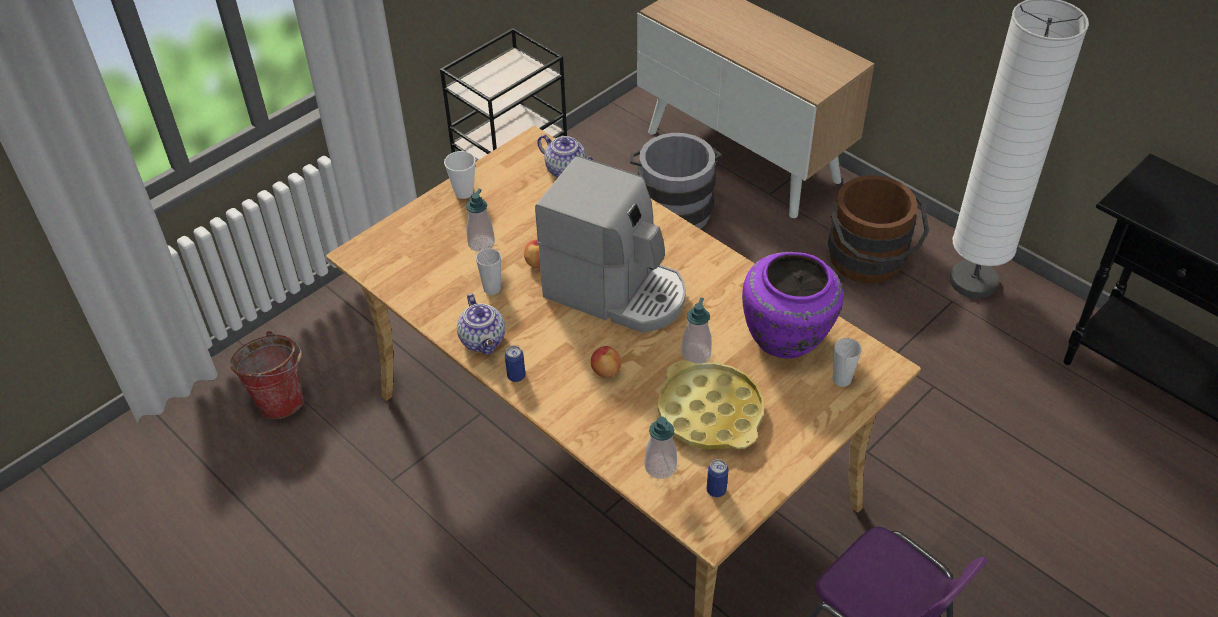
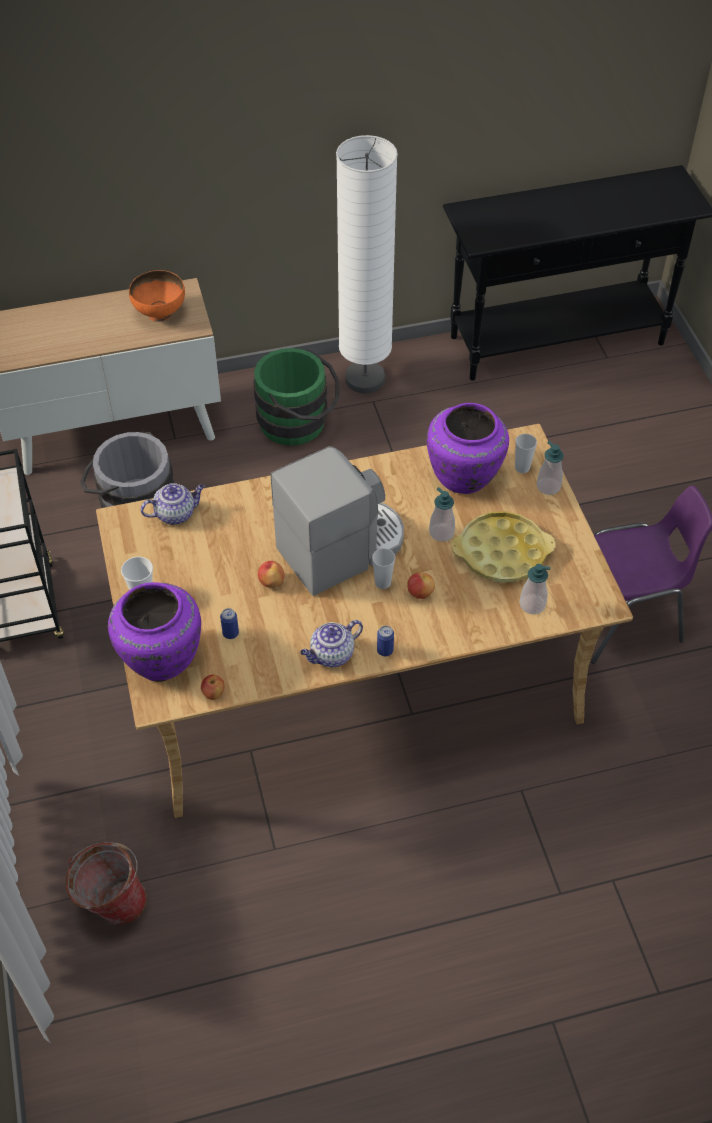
camera: 60 degrees left, 5 degrees up
teapot [457,293,505,355] -> teapot turned 135 degrees clockwise [300,620,363,667]
soap dispenser [466,189,495,252] -> soap dispenser moved to [537,441,564,495]
cup [476,248,501,295] -> cup moved to [372,548,395,589]
can [707,459,729,497] -> can moved to [220,608,239,639]
brown bucket [828,175,929,283] -> green bucket [253,348,340,446]
none -> purple vase [108,582,201,682]
none -> orange bowl [129,270,185,322]
none -> apple [201,675,225,700]

